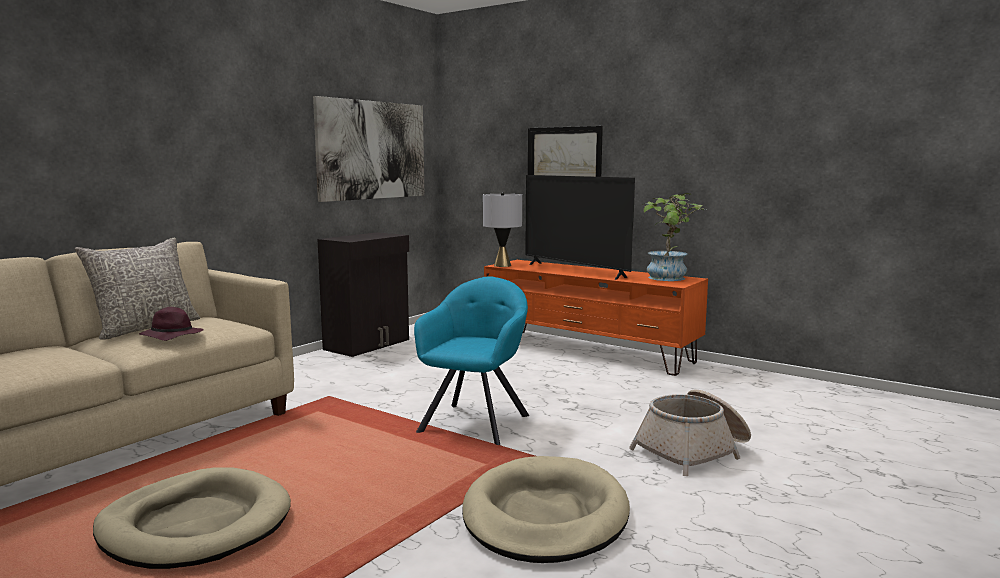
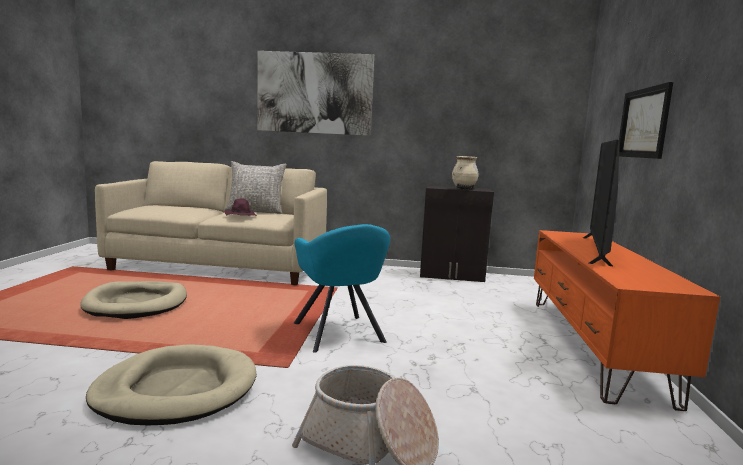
camera: 60 degrees right, 0 degrees up
picture [313,96,425,202] -> picture moved to [257,51,374,136]
turquoise armchair [414,276,529,445] -> turquoise armchair turned 75 degrees clockwise [294,224,390,353]
grey table lamp [483,192,522,267] -> none
potted plant [644,193,706,281] -> none
none -> beige vase [452,156,479,190]

